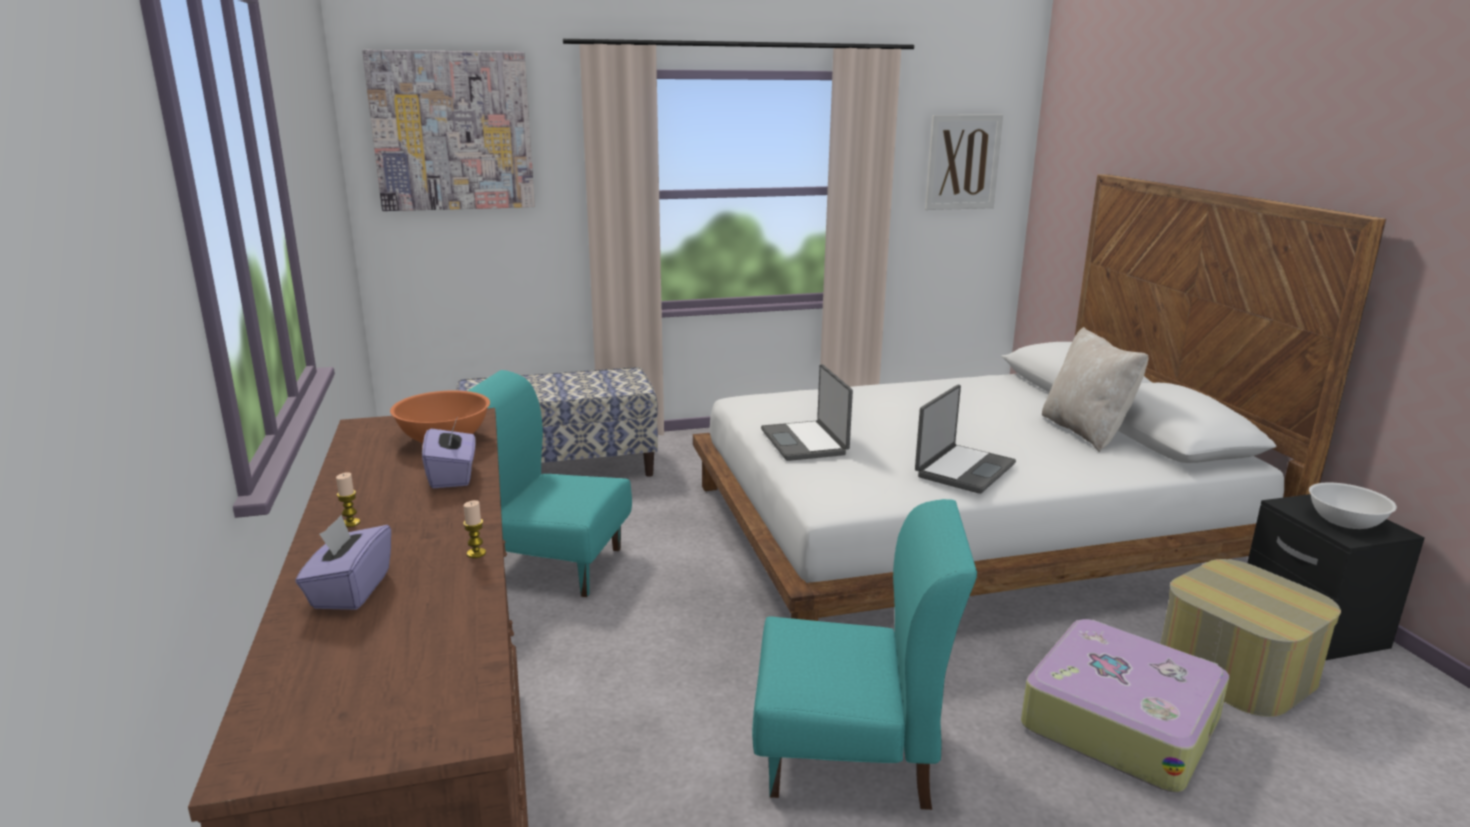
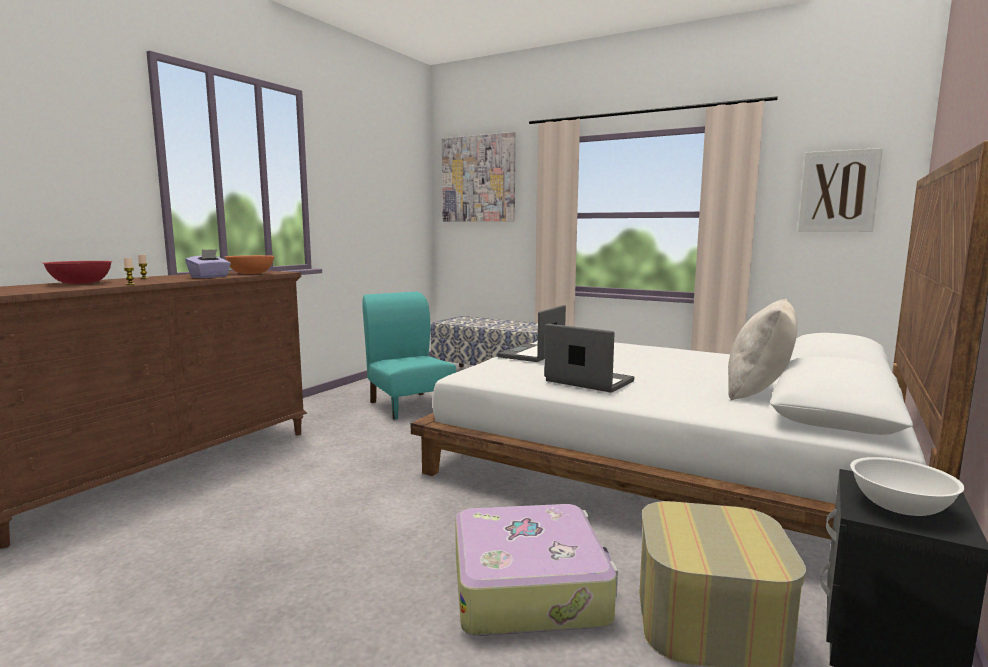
camera: 45 degrees right, 10 degrees down
purple tissue box [296,515,391,610] -> red bowl [42,261,113,284]
turquoise chair [752,499,977,810] -> none
laptop [915,385,1016,494] -> laptop turned 135 degrees counterclockwise [544,324,634,393]

